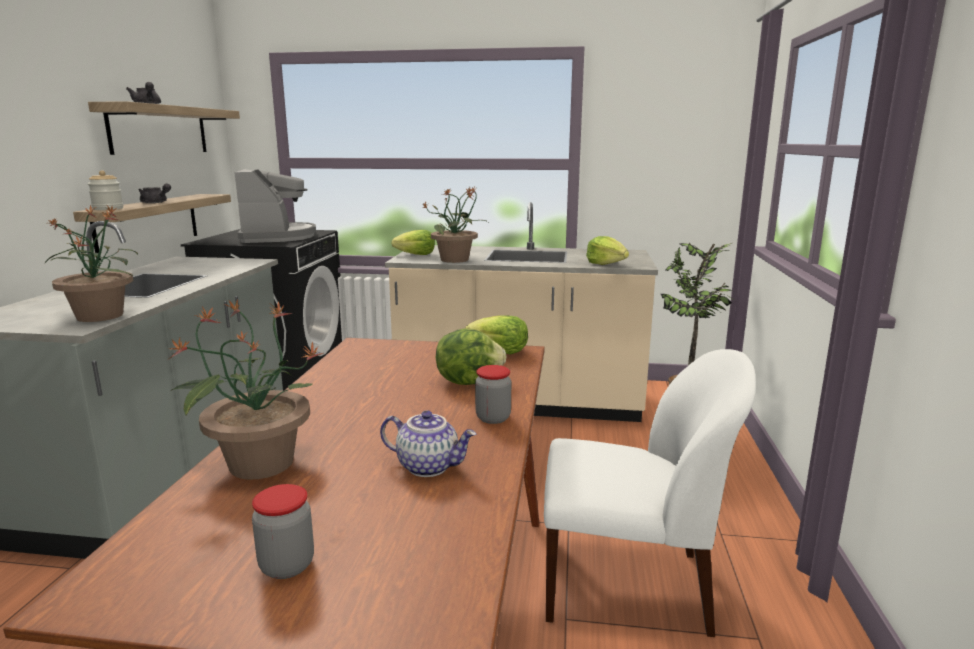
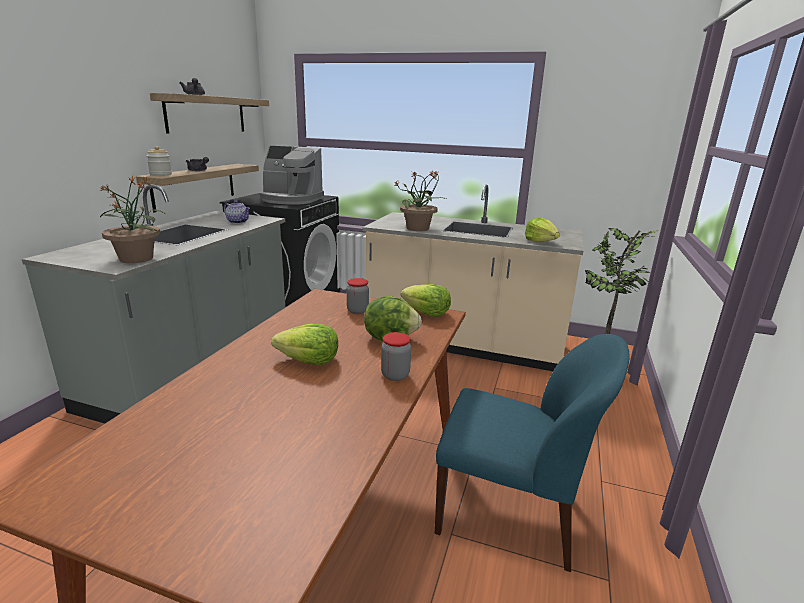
camera: 10 degrees right, 5 degrees up
potted plant [167,300,323,480] -> none
coffee machine [234,169,316,243] -> coffee machine turned 105 degrees clockwise [260,146,324,205]
jar [252,484,314,579] -> jar moved to [347,278,369,314]
teapot [380,410,476,477] -> teapot moved to [223,200,250,224]
lettuce [391,230,435,255] -> lettuce moved to [271,324,338,365]
white chair [544,349,756,637] -> blue chair [435,334,630,572]

